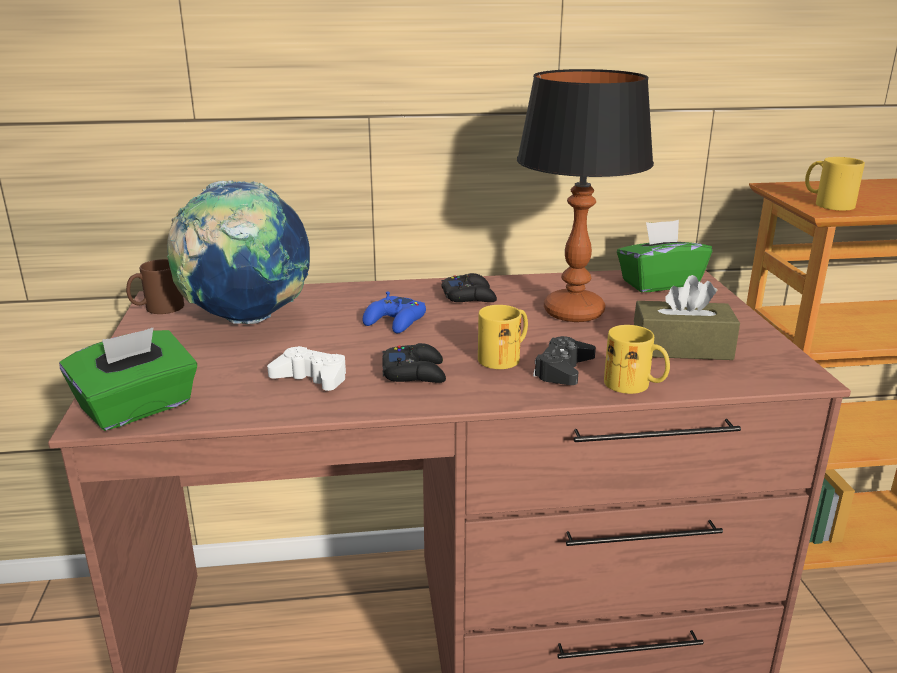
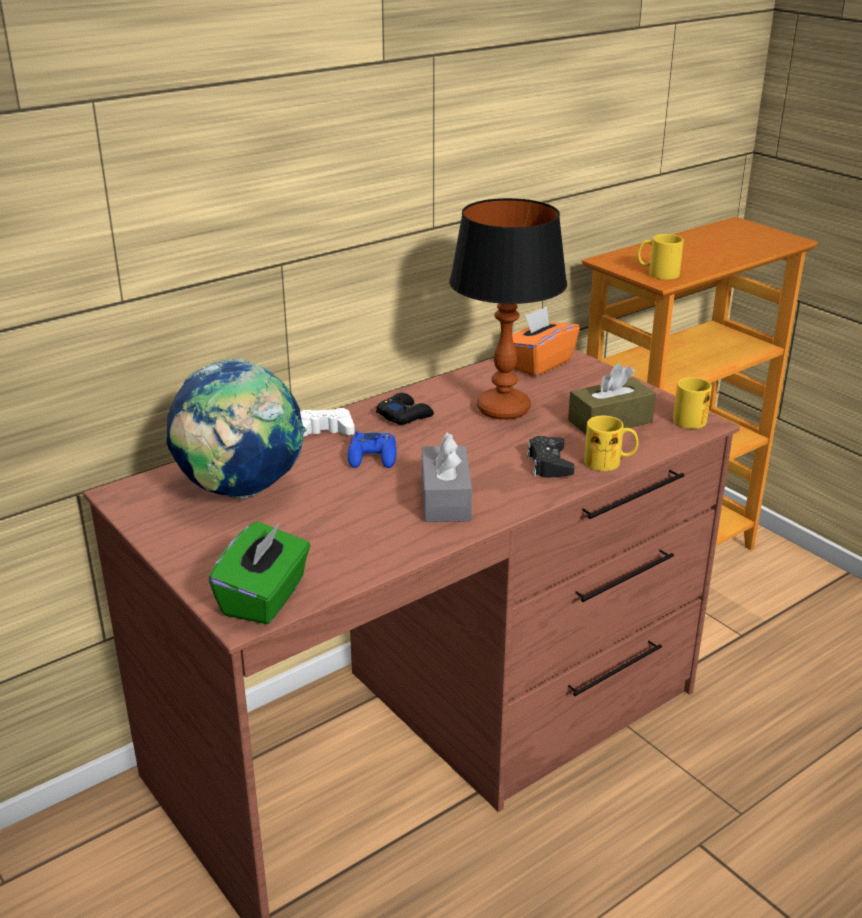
camera: 30 degrees left, 5 degrees up
brown mug [126,259,184,314] -> none
white game controller [267,346,346,391] -> white game controller moved to [300,408,355,437]
black game controller [382,343,446,383] -> grey tissue box [422,433,472,522]
yellow mug [478,305,528,369] -> yellow mug moved to [673,377,712,429]
green tissue box [617,220,712,292] -> orange tissue box [512,306,580,377]

